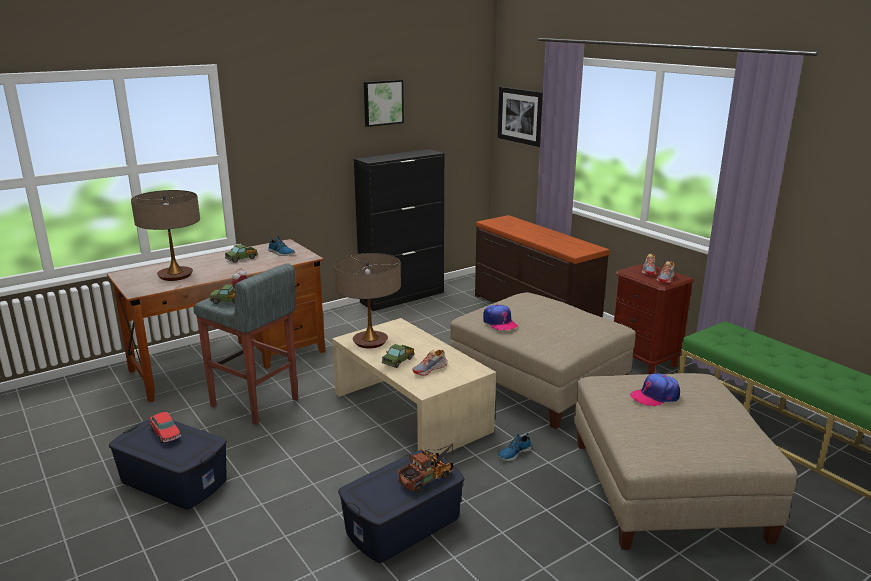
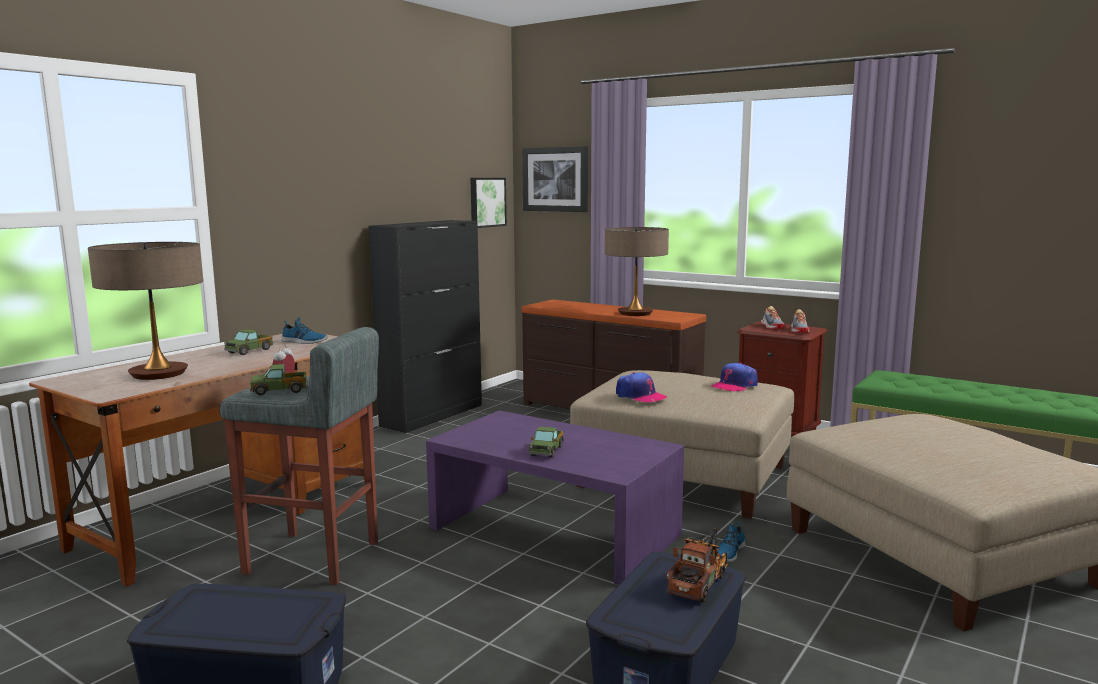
camera: 20 degrees left, 10 degrees down
toy car [149,412,181,443] -> none
beige coffee table [332,318,496,456] -> purple coffee table [426,411,684,585]
table lamp [334,253,401,349] -> table lamp moved to [605,227,669,316]
picture [364,80,404,127] -> picture moved to [470,178,507,228]
shoe [413,350,448,376] -> none
cap [630,373,680,406] -> cap moved to [711,363,758,392]

